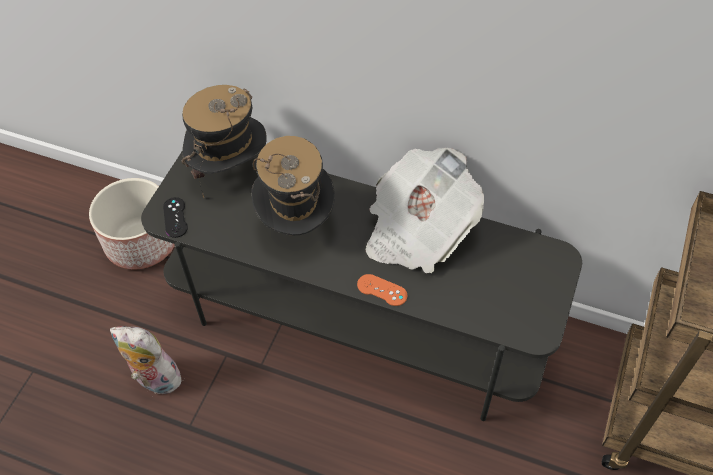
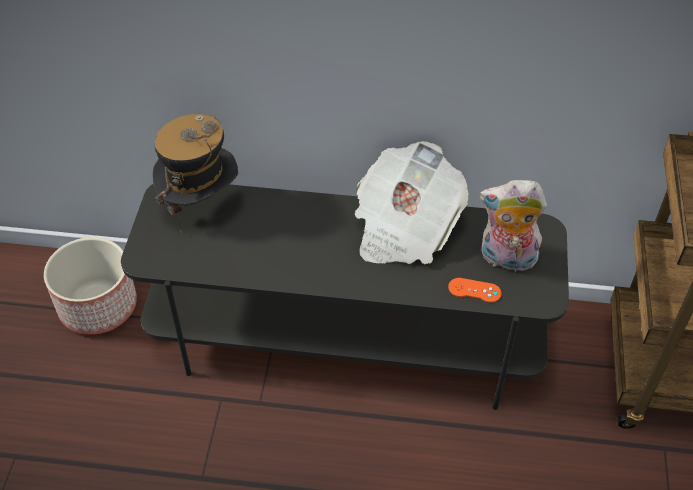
camera: 15 degrees left, 5 degrees down
plush toy [110,326,185,394] -> plush toy moved to [480,180,547,275]
black game controller [163,197,188,238] -> none
hat [251,136,335,235] -> none
orange game controller [357,274,407,306] -> orange game controller moved to [448,278,502,303]

